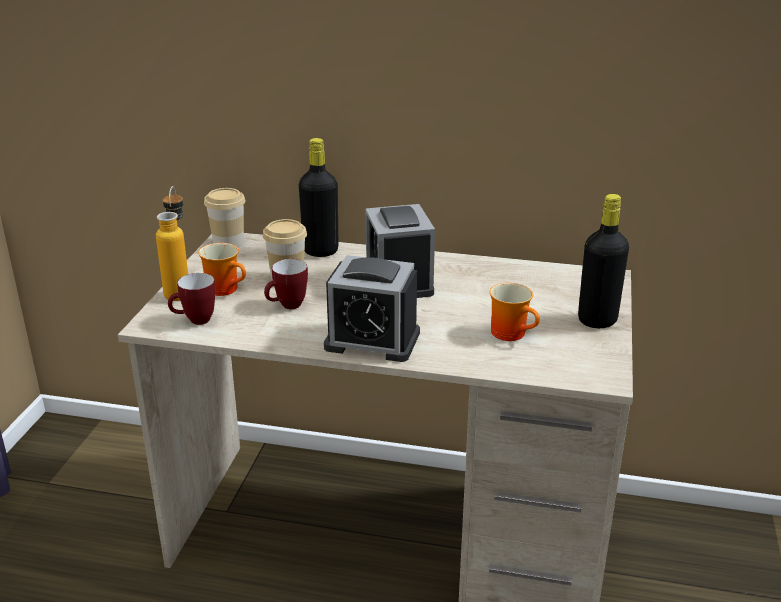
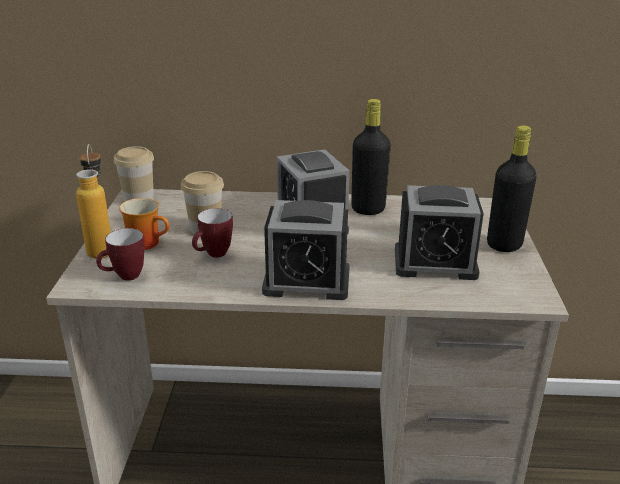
camera: 10 degrees left, 0 degrees up
black bottle [299,138,338,257] -> black bottle moved to [351,99,391,215]
mug [490,283,540,341] -> alarm clock [395,185,484,280]

